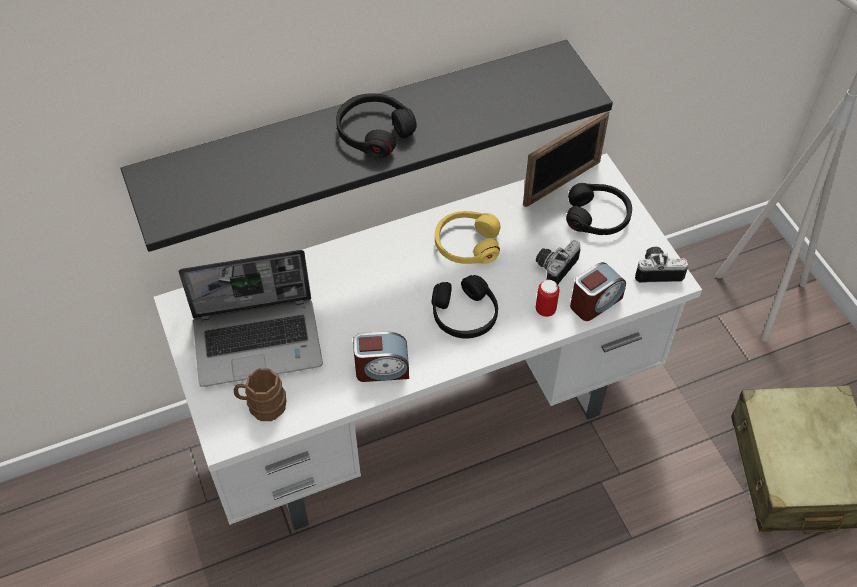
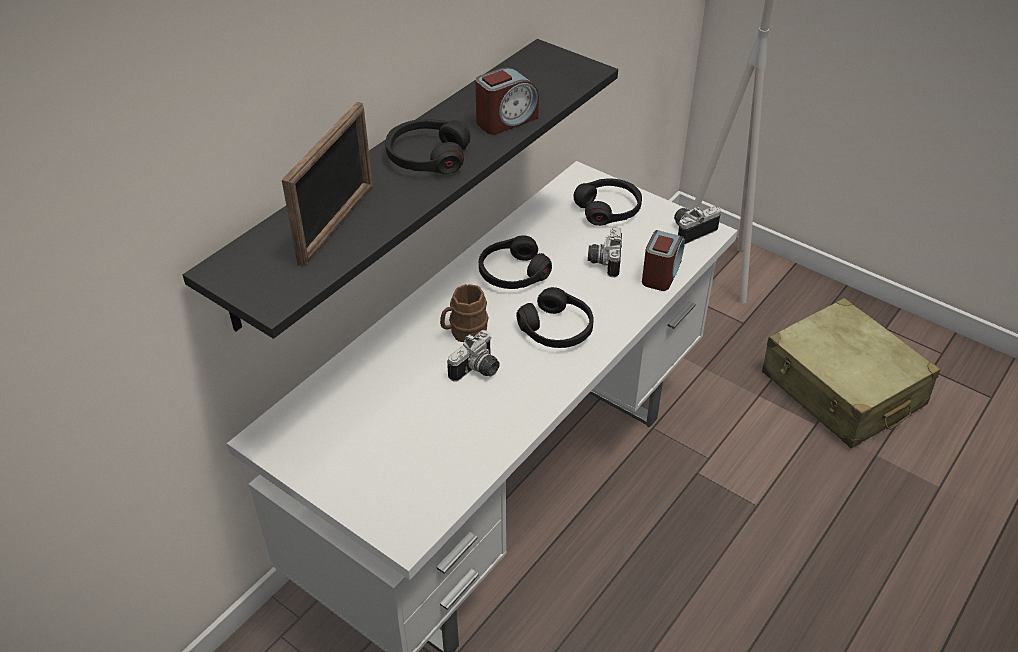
camera: 30 degrees left, 10 degrees down
laptop [178,250,323,387] -> none
brown mug [234,368,286,421] -> brown mug moved to [440,284,488,342]
alarm clock [353,332,409,382] -> alarm clock moved to [475,67,539,135]
yellow headphones [435,211,501,264] -> black headphones [479,235,552,289]
picture frame [523,111,610,207] -> picture frame moved to [282,101,373,267]
can [536,280,560,317] -> none
none -> camera [447,330,500,382]

